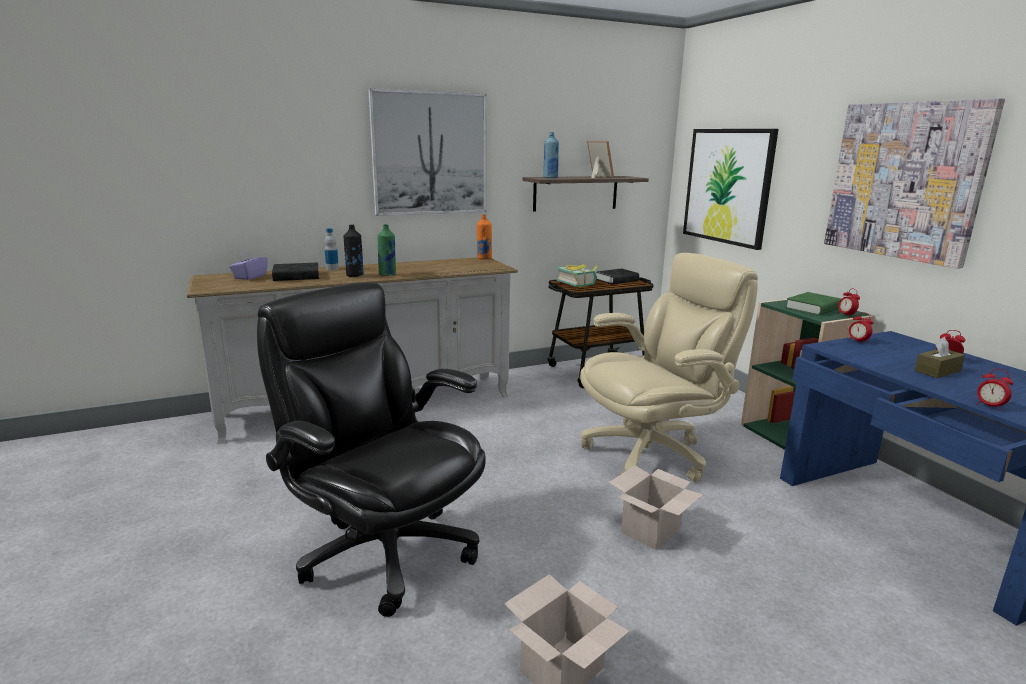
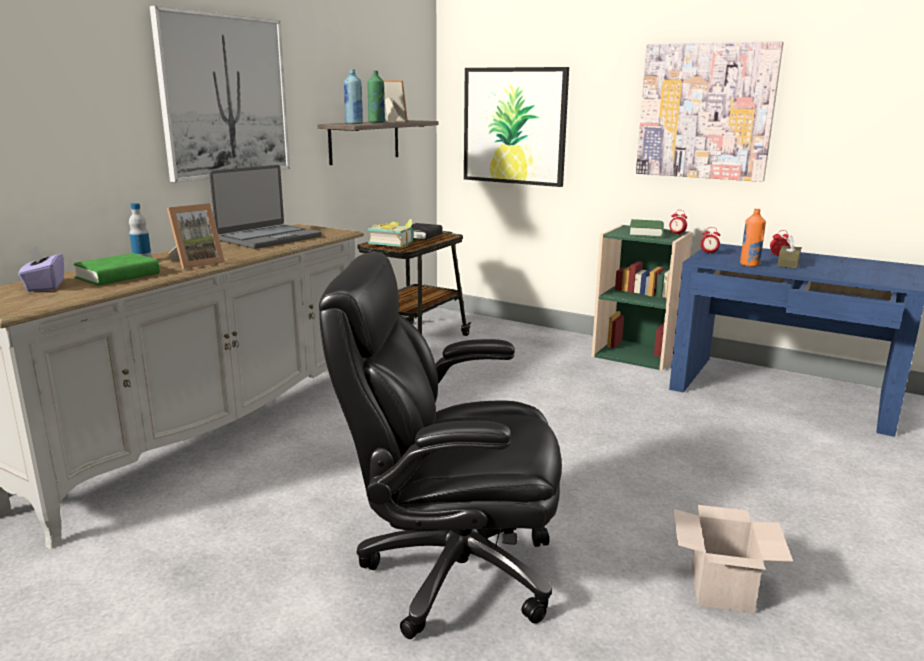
camera: 35 degrees left, 0 degrees up
black book [272,262,319,281] -> green book [73,253,160,286]
black bottle [344,224,364,277] -> picture frame [167,203,225,269]
green bottle [378,224,396,276] -> green bottle moved to [367,71,385,123]
orange bottle [477,214,492,260] -> orange bottle moved to [740,209,766,267]
beige office chair [580,253,758,483] -> none
cardboard box [609,465,703,550] -> none
alarm clock [976,369,1014,411] -> none
none -> laptop [209,165,322,249]

